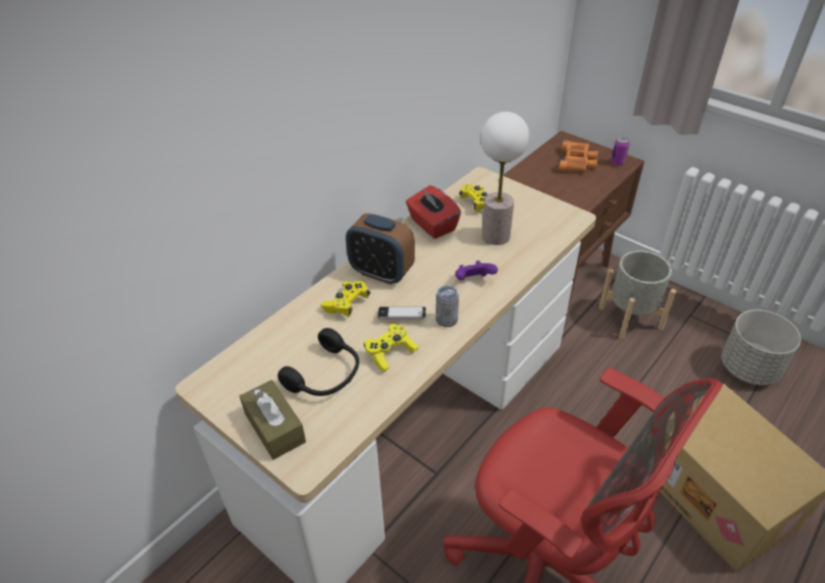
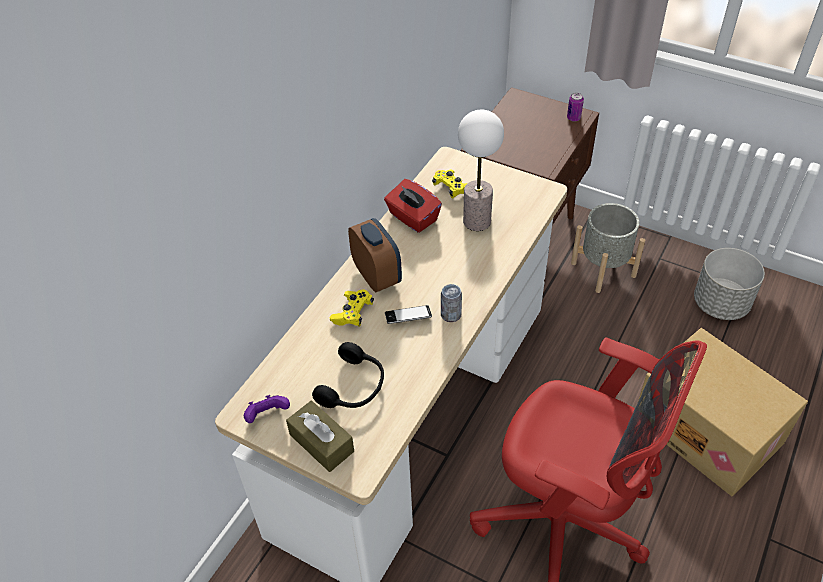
camera: 10 degrees left, 5 degrees up
alarm clock [346,213,415,285] -> alarm clock turned 135 degrees counterclockwise [348,218,402,292]
yellow game controller [364,324,418,372] -> none
purple game controller [455,261,498,280] -> purple game controller moved to [244,395,290,423]
orange binoculars [559,140,598,172] -> none

